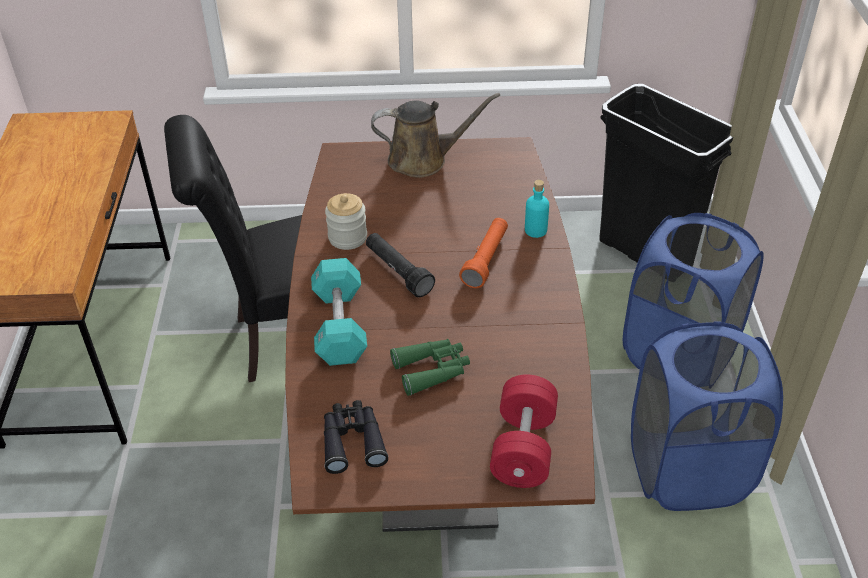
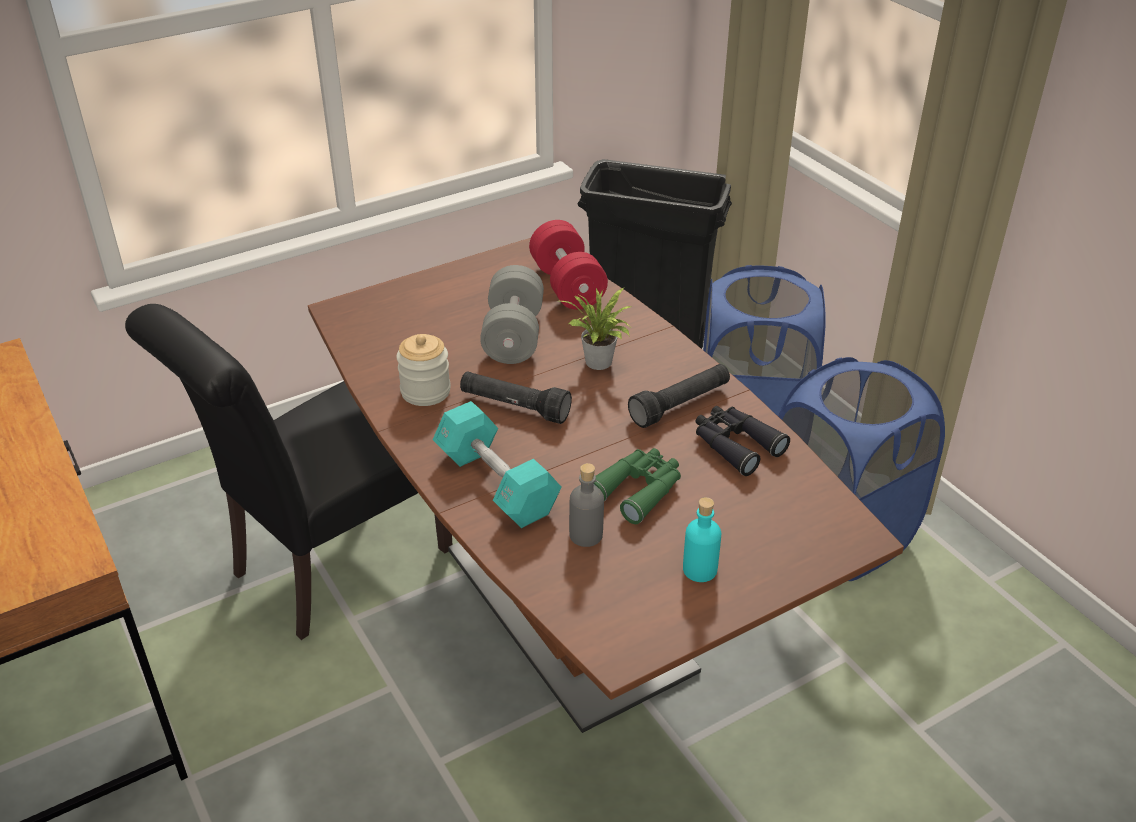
camera: 30 degrees left, 5 degrees down
black binoculars [324,400,388,474] -> black binoculars moved to [695,406,790,476]
brown watering can [371,93,500,178] -> none
orange flashlight [459,218,508,288] -> potted plant [561,288,631,370]
red dumbbell [490,374,558,488] -> red dumbbell moved to [529,220,608,310]
turquoise bottle [525,180,549,238] -> turquoise bottle moved to [683,497,721,582]
none -> grey dumbbell [480,265,544,364]
none -> grey bottle [569,463,604,547]
none -> black flashlight [628,364,730,428]

